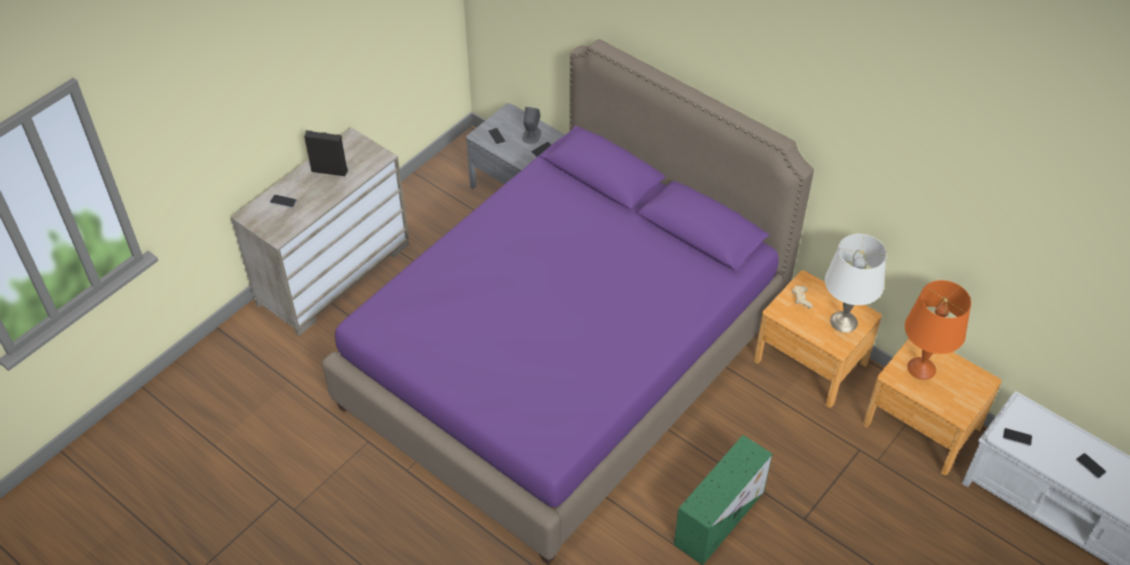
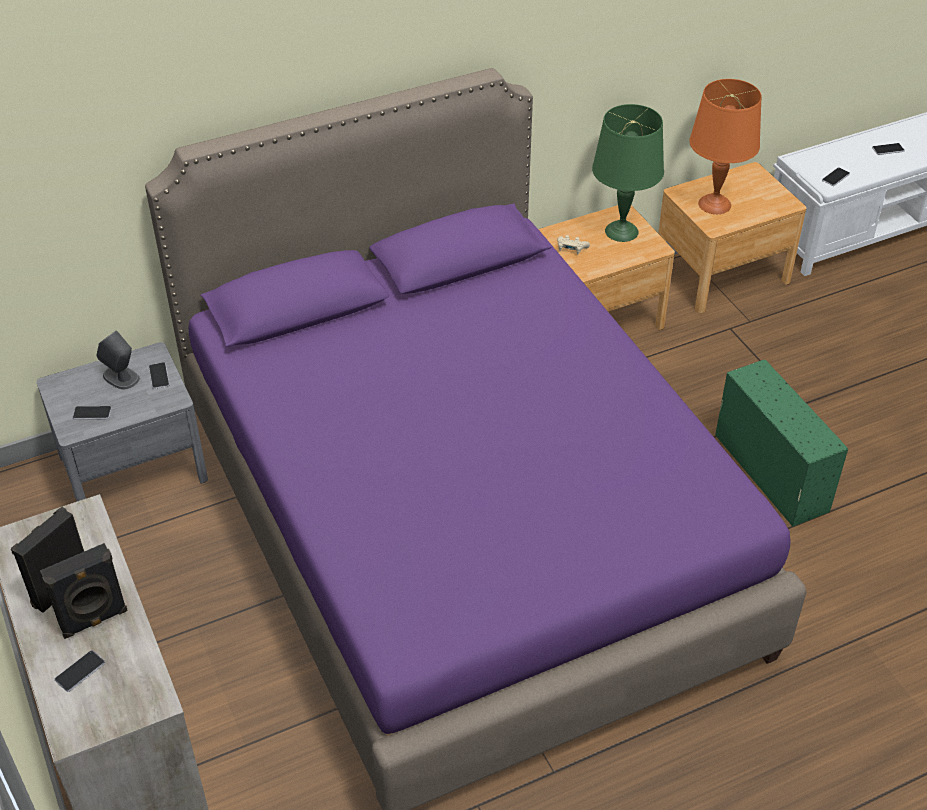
camera: 65 degrees left, 5 degrees down
white table lamp [825,234,887,333] -> green table lamp [592,104,664,242]
none -> black speaker [40,543,128,639]

